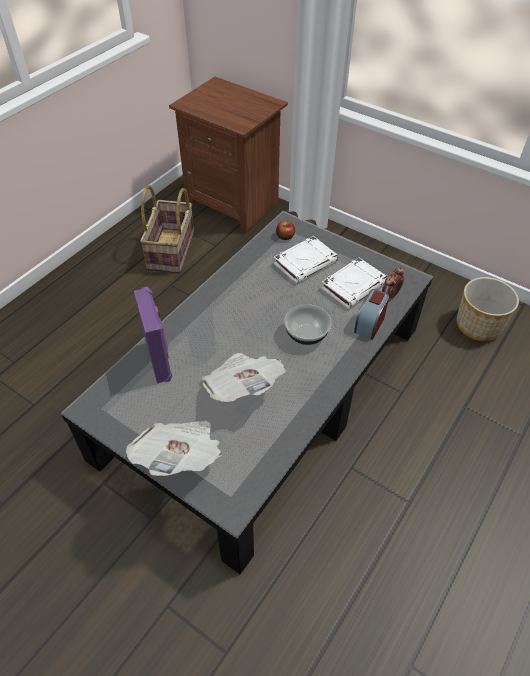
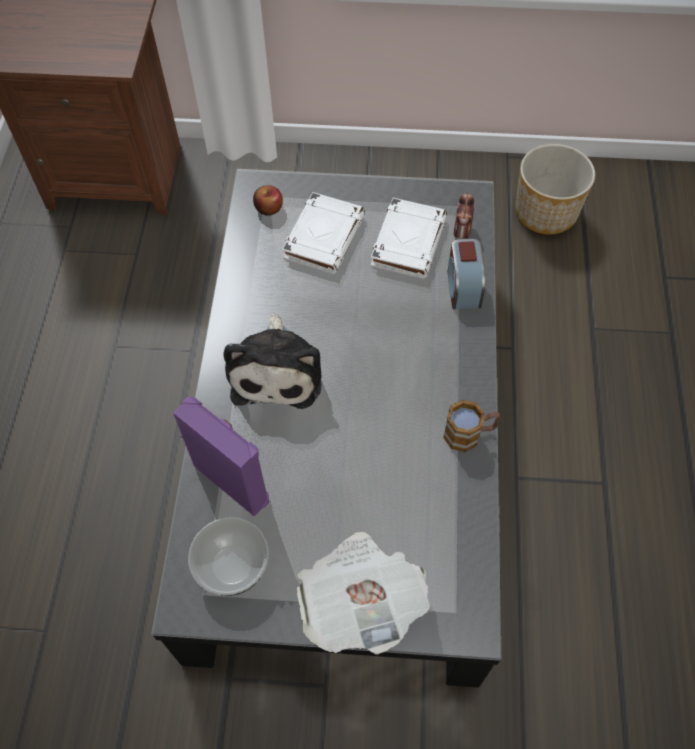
camera: 30 degrees left, 10 degrees up
basket [140,185,194,273] -> none
newspaper [202,353,286,402] -> none
bowl [284,304,331,345] -> bowl moved to [188,517,269,596]
none -> plush toy [223,314,322,409]
none -> mug [443,400,501,452]

